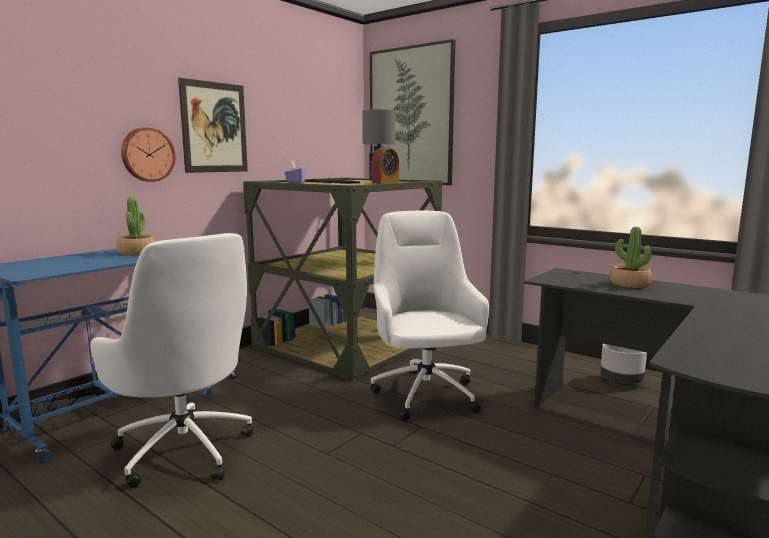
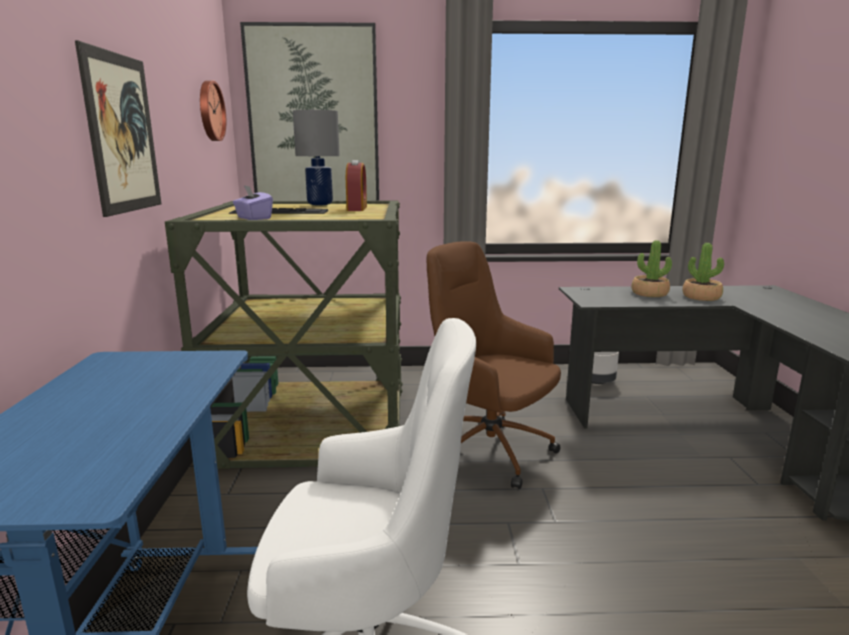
camera: 40 degrees left, 5 degrees up
potted plant [116,197,156,255] -> potted plant moved to [682,243,724,301]
wall clock [121,127,175,182] -> wall clock moved to [200,80,226,141]
white office chair [371,211,489,421] -> brown office chair [427,241,561,489]

